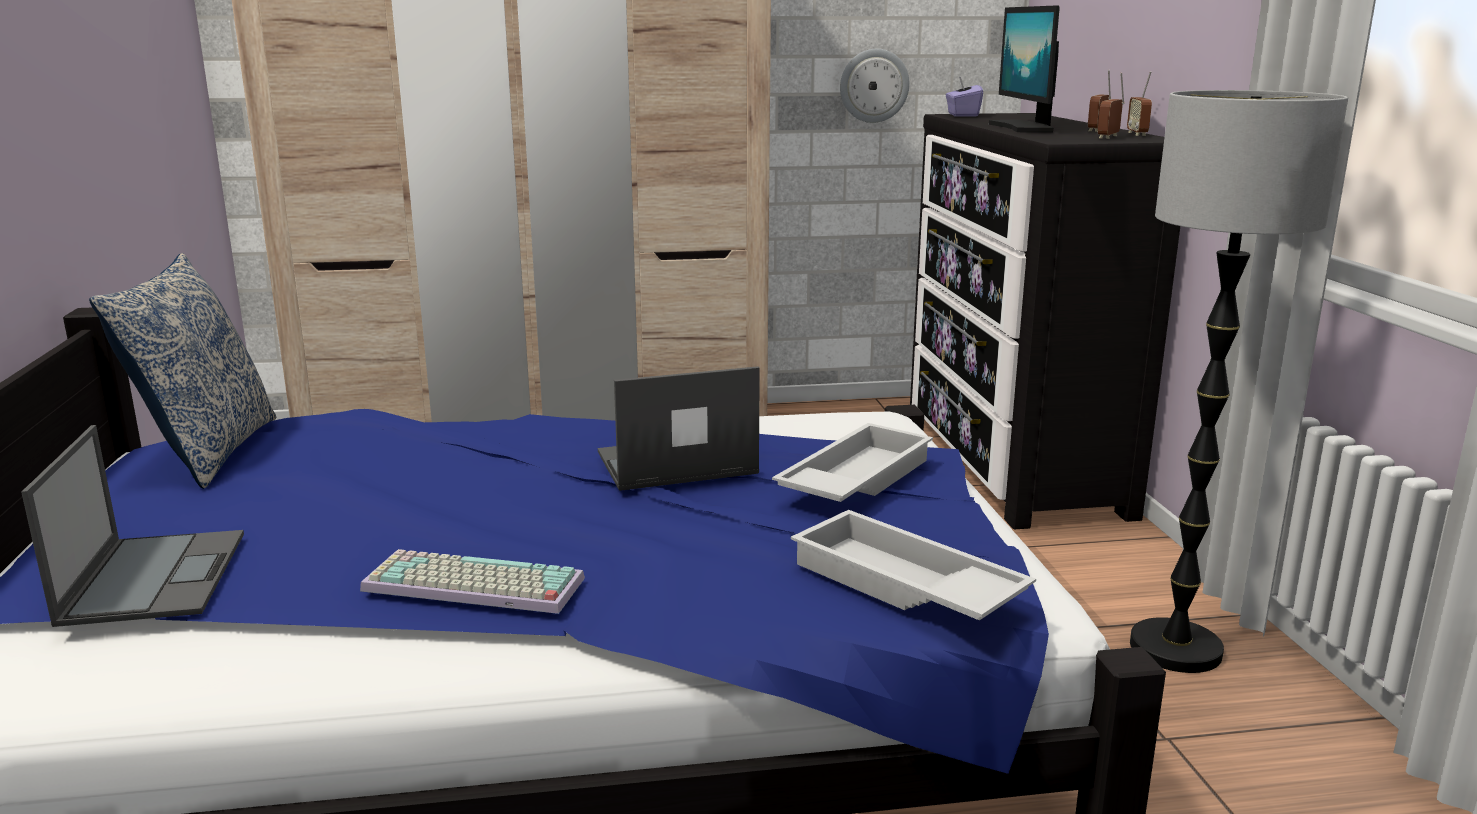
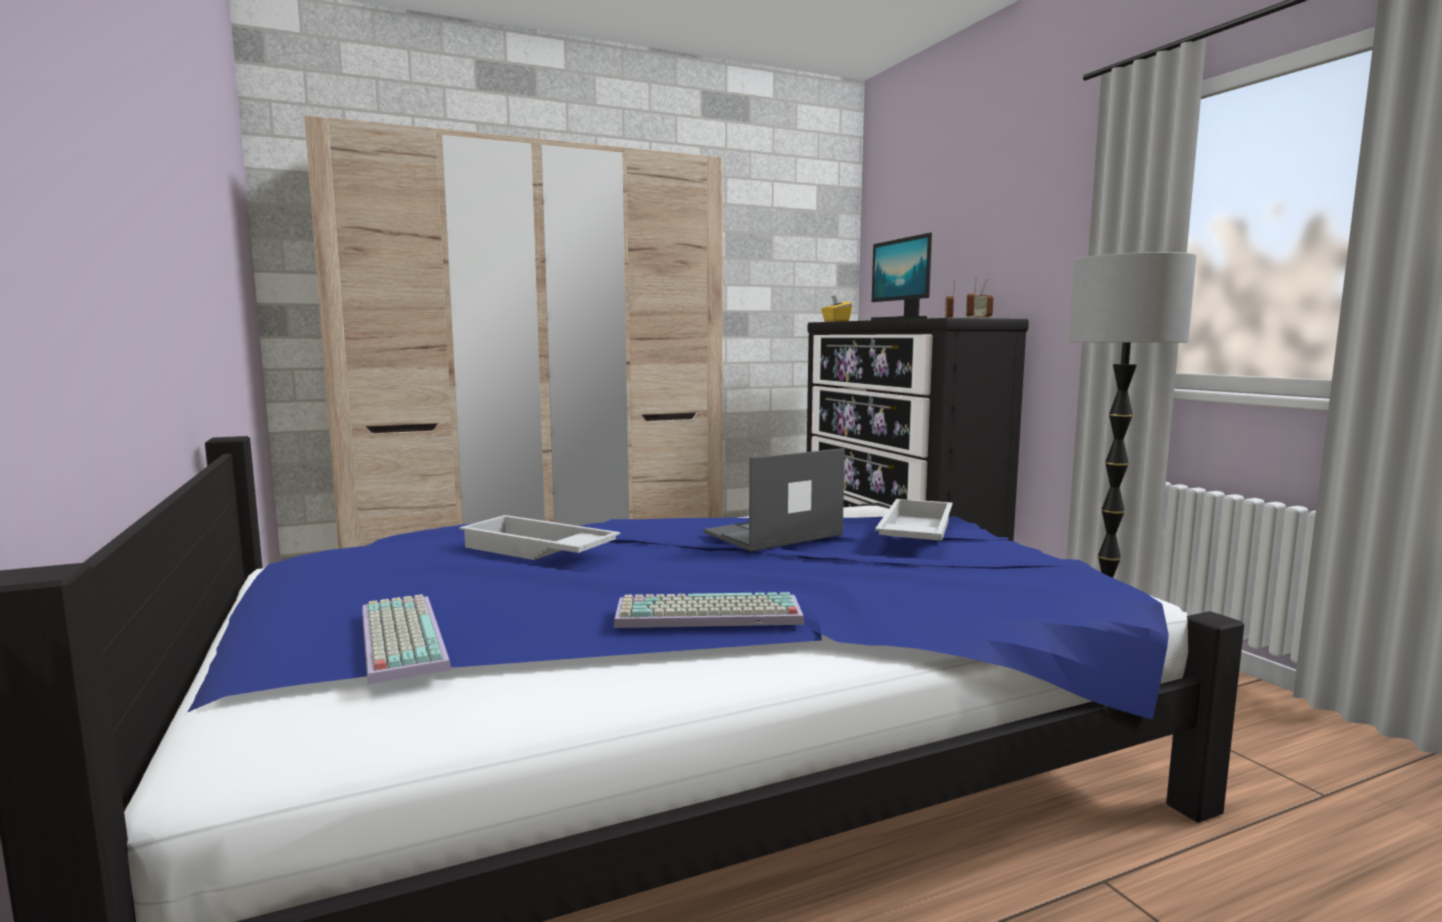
camera: 15 degrees left, 10 degrees down
laptop [21,425,244,627] -> keyboard [362,594,452,684]
pillow [89,253,276,489] -> none
white tray [791,510,1036,620] -> white tray moved to [459,515,620,560]
wall clock [840,49,909,123] -> none
purple tissue box [946,77,983,116] -> yellow tissue box [821,295,852,322]

